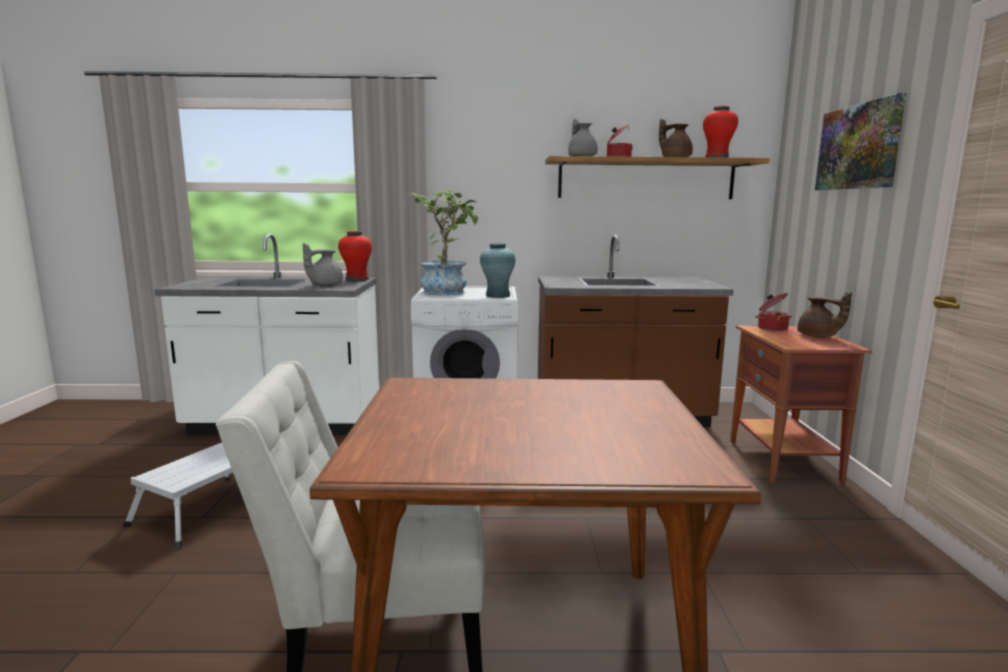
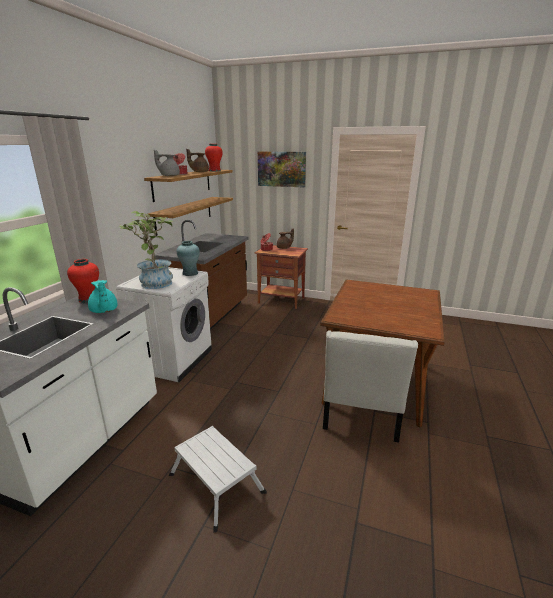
camera: 70 degrees left, 10 degrees up
grey teapot [303,243,343,286] -> turquoise teapot [88,280,117,313]
none -> shelf [148,197,233,236]

